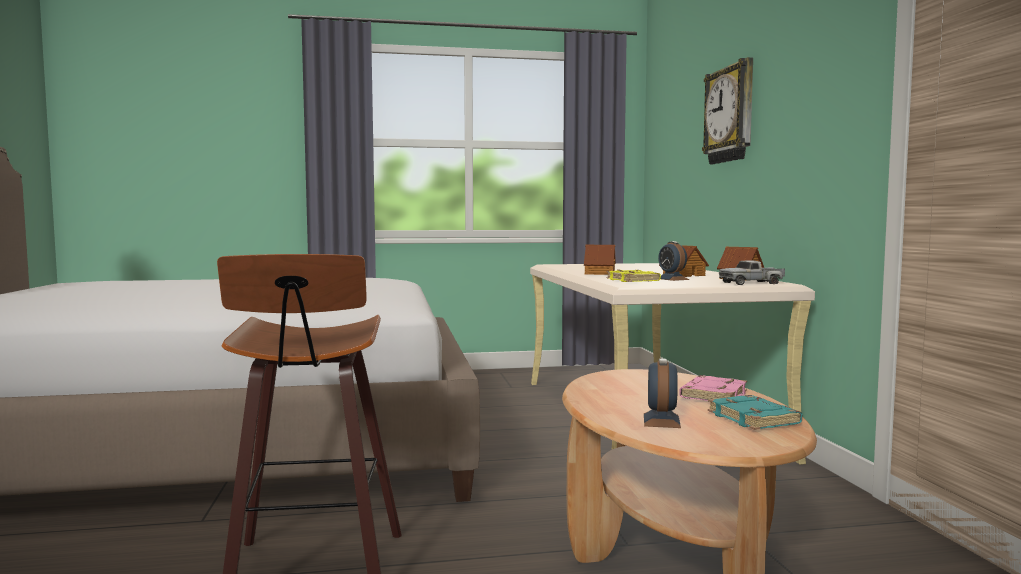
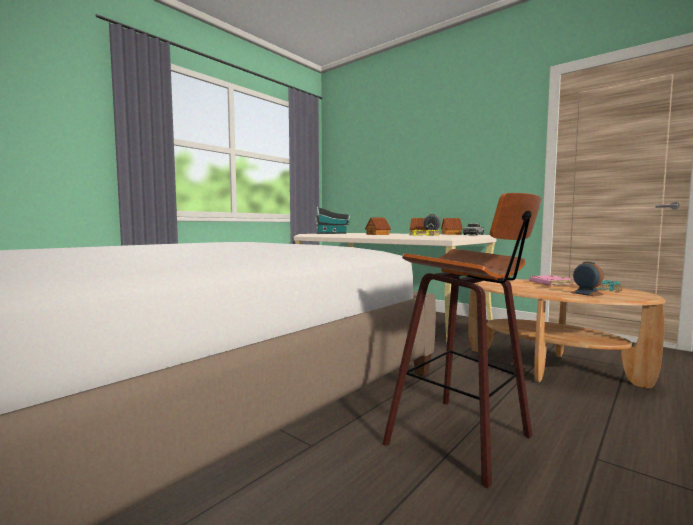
camera: 40 degrees left, 0 degrees up
wall clock [702,57,753,164] -> none
none -> toy house [315,207,350,234]

